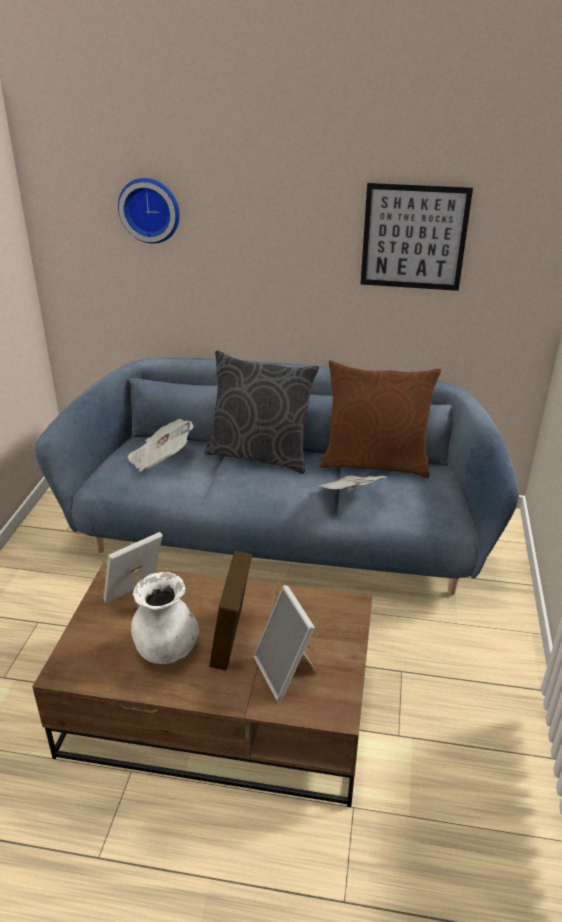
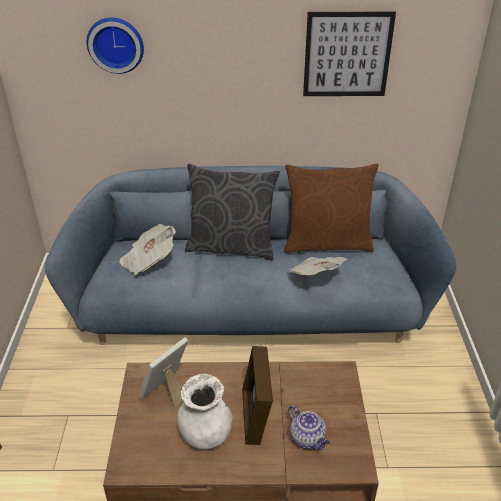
camera: 10 degrees left, 5 degrees up
picture frame [254,585,318,702] -> teapot [288,405,330,450]

